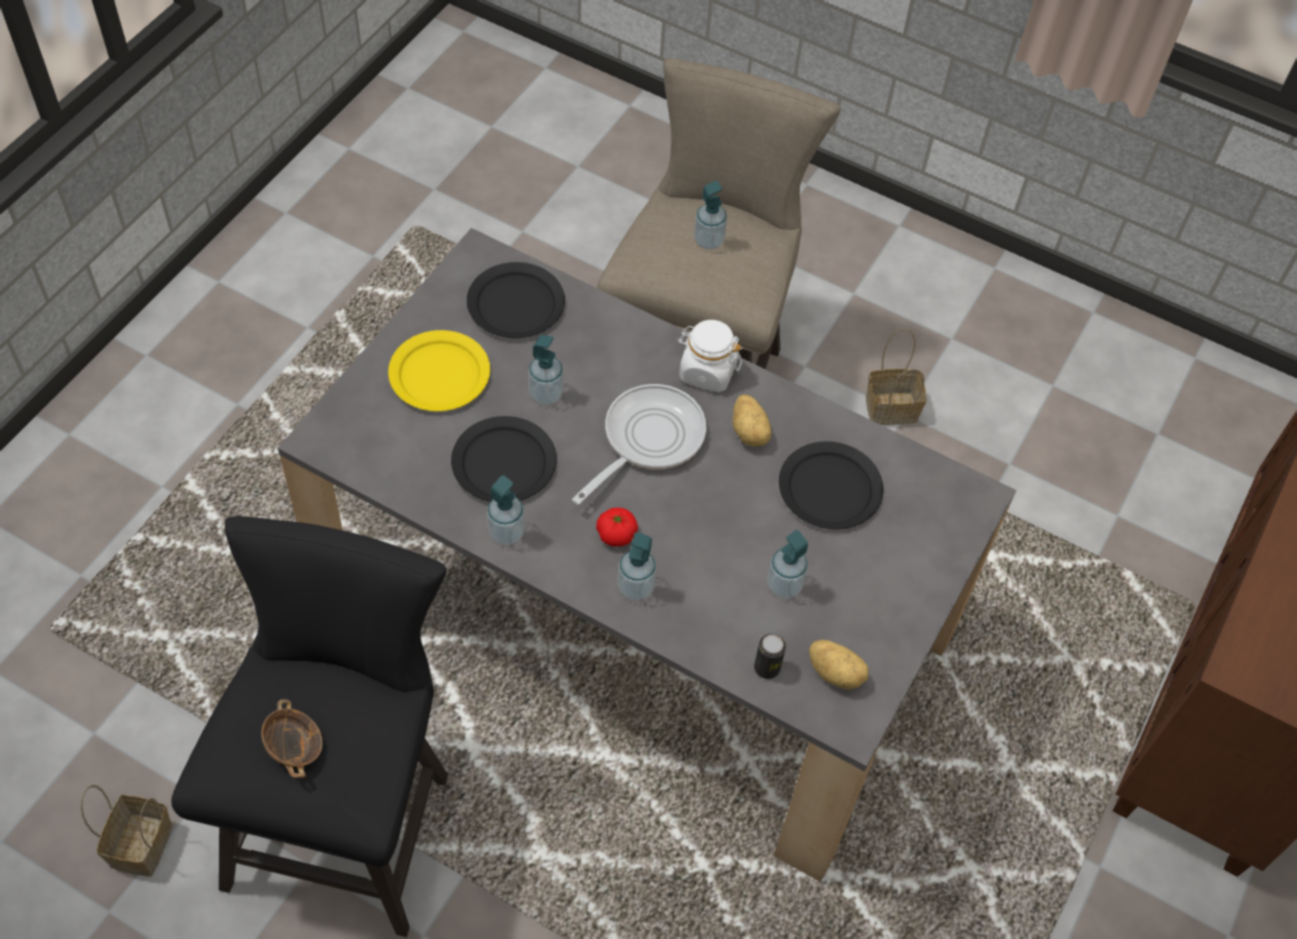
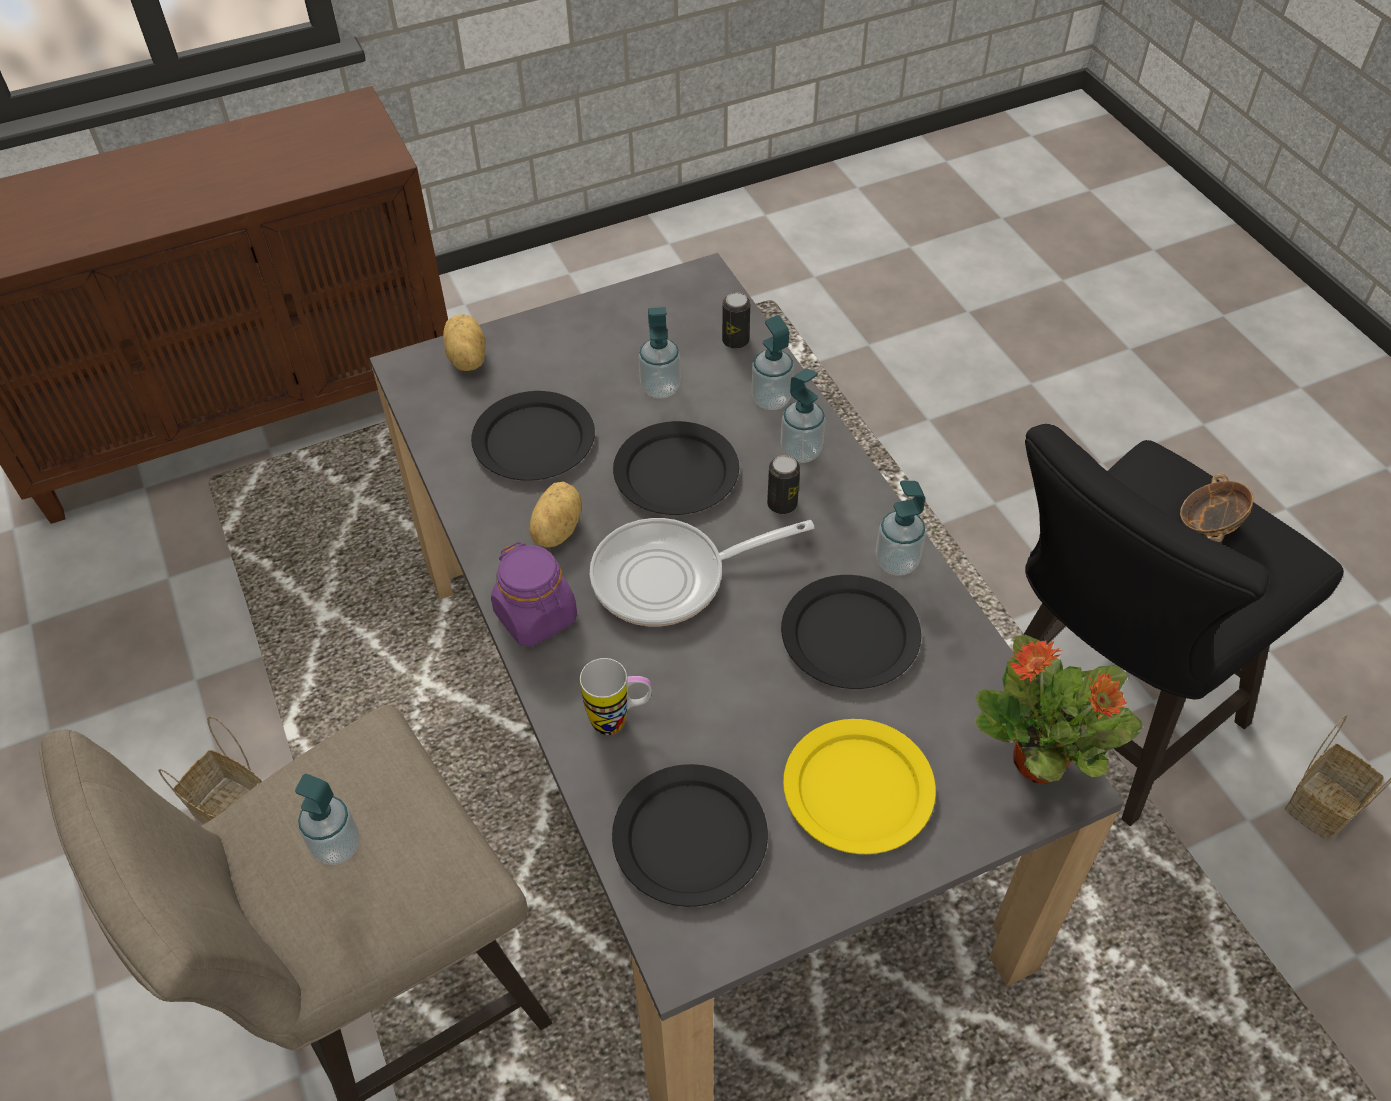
camera: 140 degrees left, 5 degrees down
soap dispenser [528,335,564,405] -> soap dispenser moved to [752,315,794,410]
tomato [596,508,638,547] -> can [767,455,800,514]
white jar [678,320,742,392] -> purple jar [491,542,577,647]
potato [809,640,868,690] -> potato moved to [443,314,486,371]
none -> mug [580,658,652,735]
none -> black plate [613,421,739,515]
none -> potted plant [974,635,1142,784]

